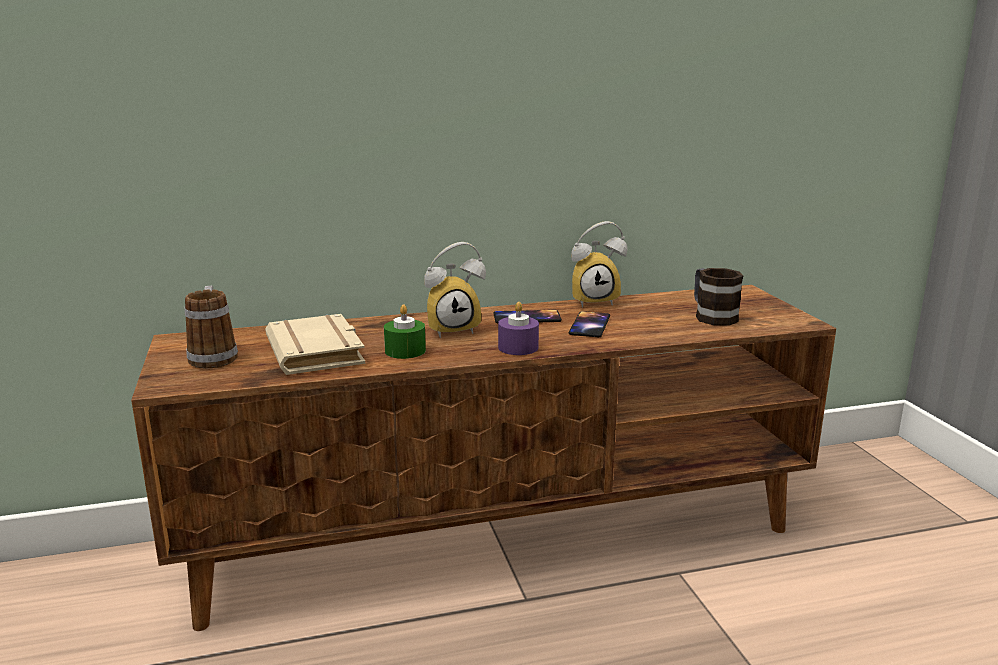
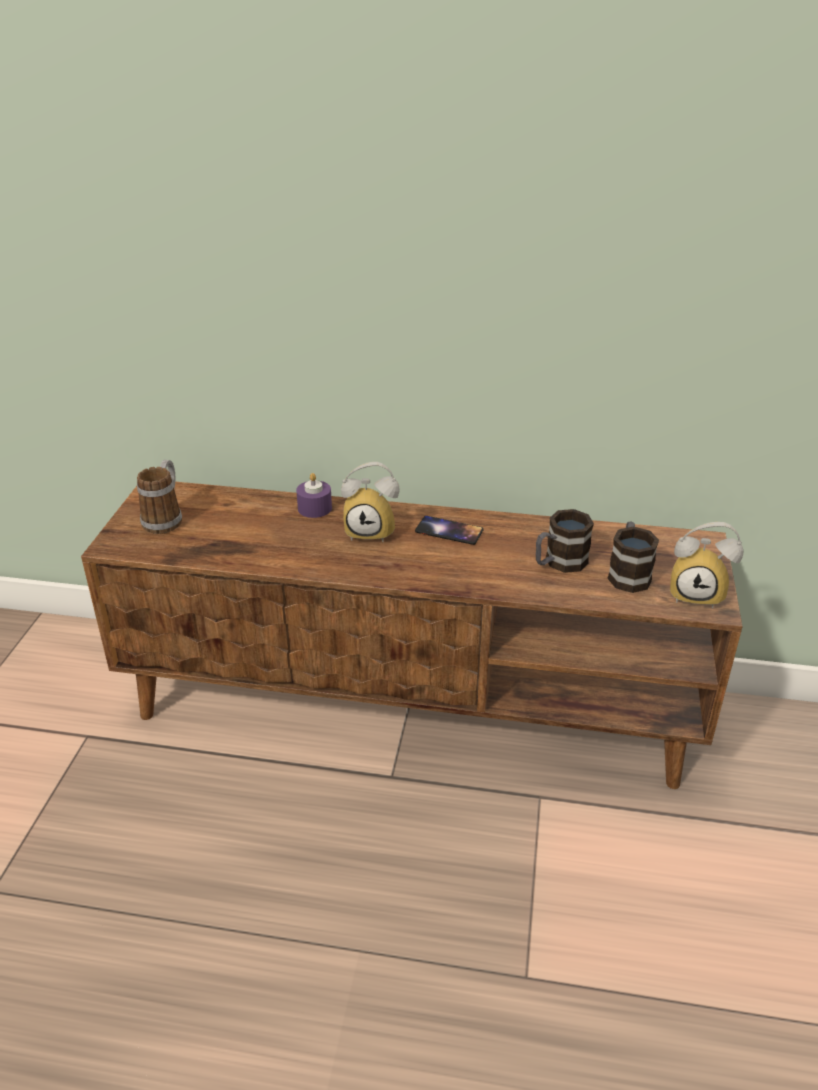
camera: 25 degrees right, 15 degrees up
beige book [265,314,365,375] -> none
green candle [384,304,426,359] -> none
purple candle [498,302,539,355] -> purple candle moved to [296,473,332,518]
phone [569,311,610,337] -> none
alarm clock [571,221,628,307] -> alarm clock moved to [670,522,744,609]
none -> mug [536,509,594,573]

